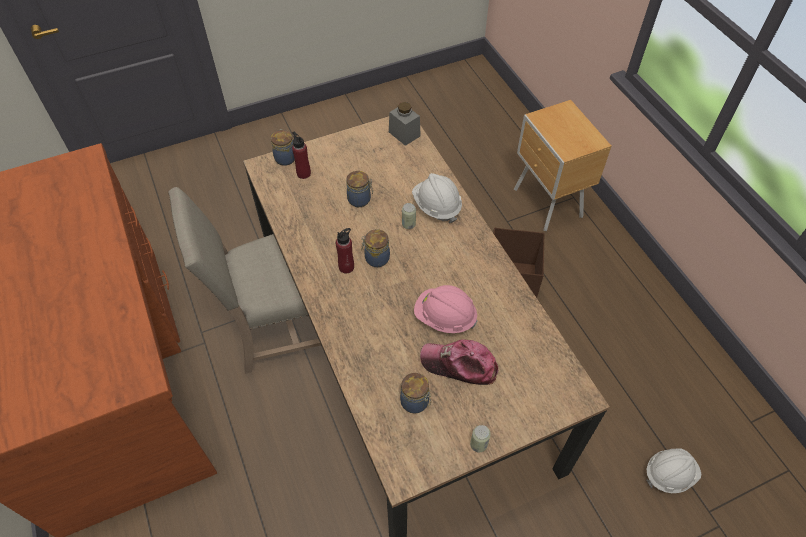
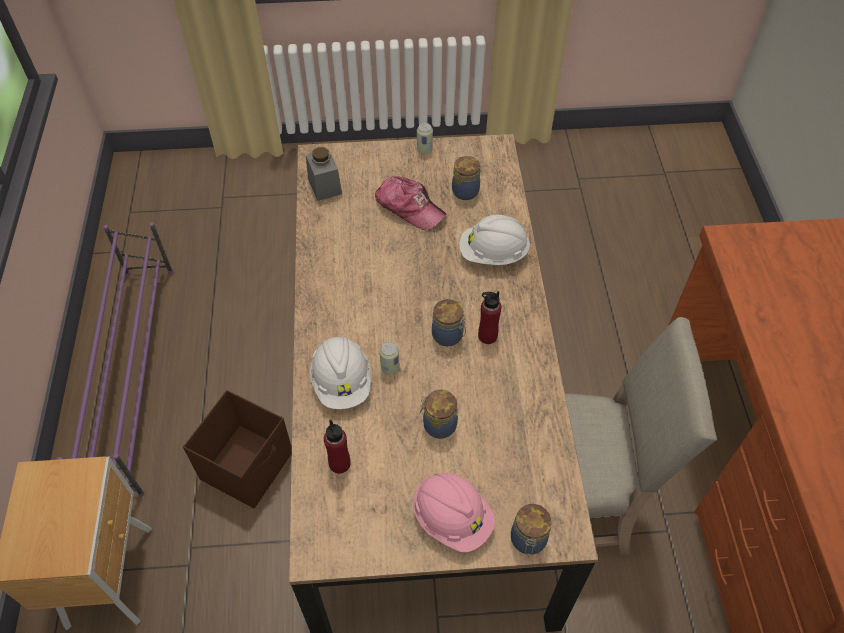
camera: 160 degrees left, 0 degrees up
red bottle [292,131,311,179] -> red bottle moved to [324,420,351,474]
grey jar [389,102,421,146] -> grey jar moved to [306,147,342,201]
pink hard hat [414,285,478,333] -> pink hard hat moved to [413,473,495,552]
white hard hat [647,449,701,493] -> white hard hat moved to [459,214,530,265]
none -> purple shoe rack [56,222,173,497]

